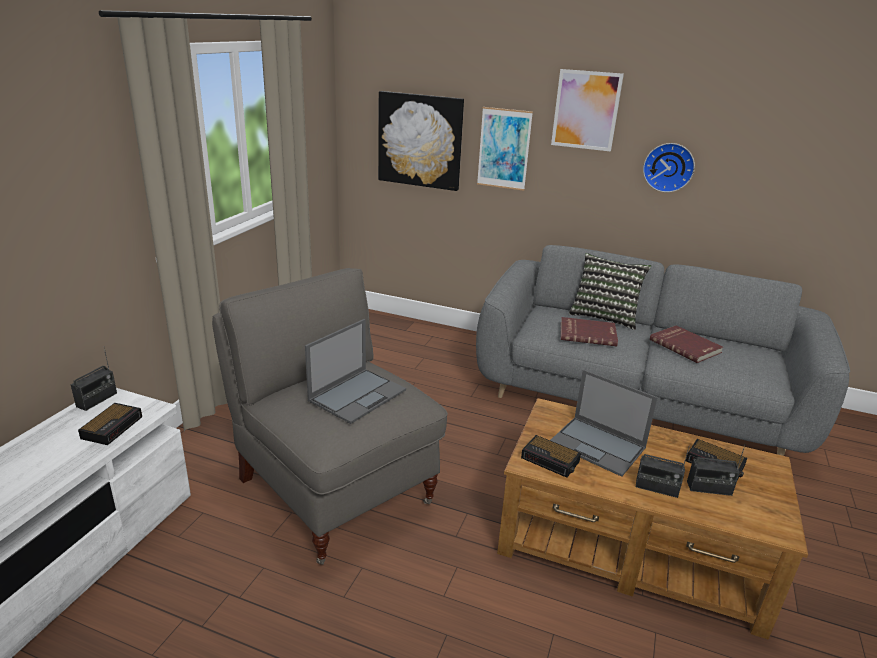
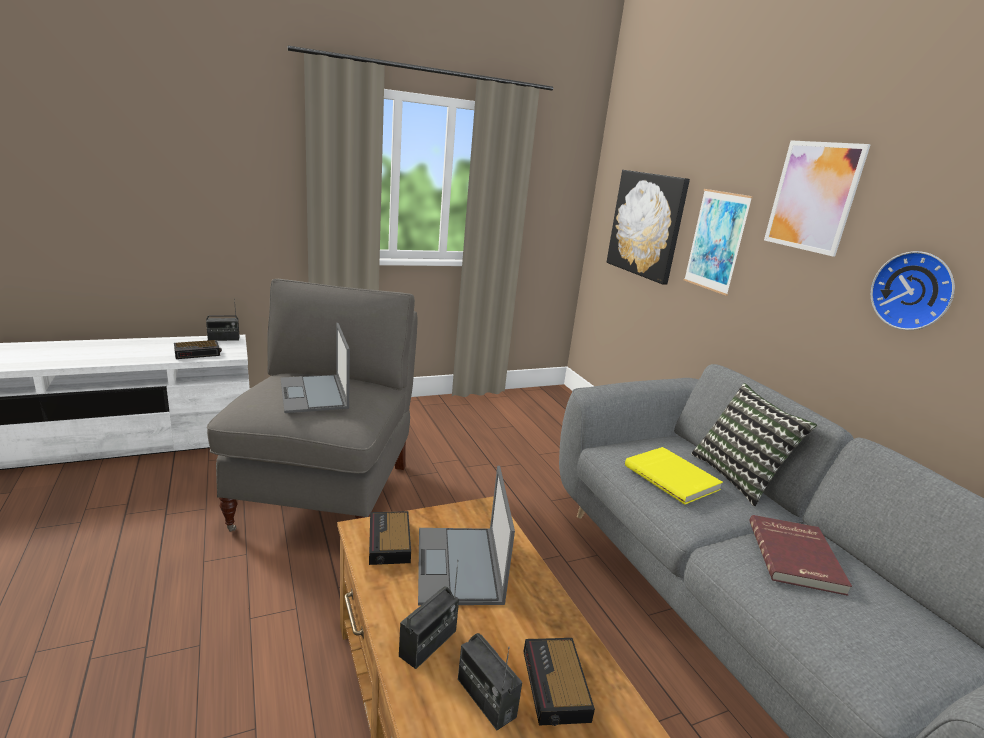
camera: 45 degrees right, 5 degrees down
laptop [305,319,406,424] -> laptop turned 75 degrees clockwise [280,323,350,413]
red book [561,317,618,346] -> yellow book [625,447,723,505]
radio [636,448,689,498] -> radio turned 120 degrees counterclockwise [399,560,459,669]

